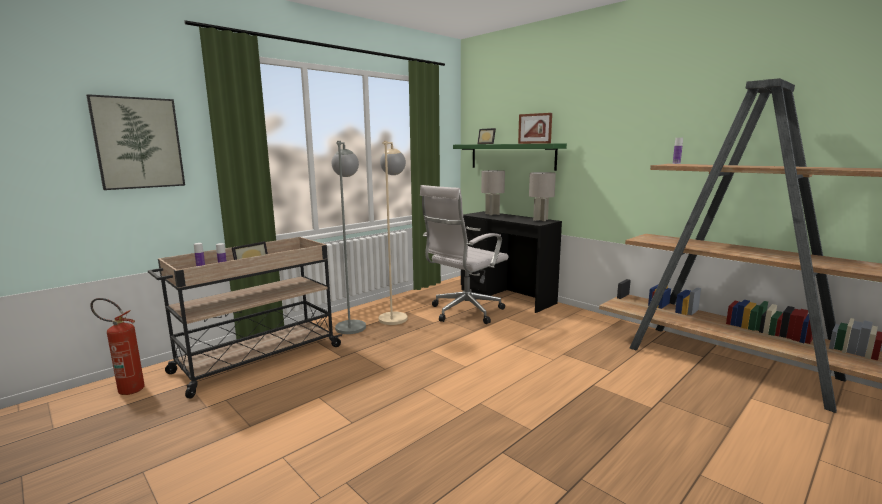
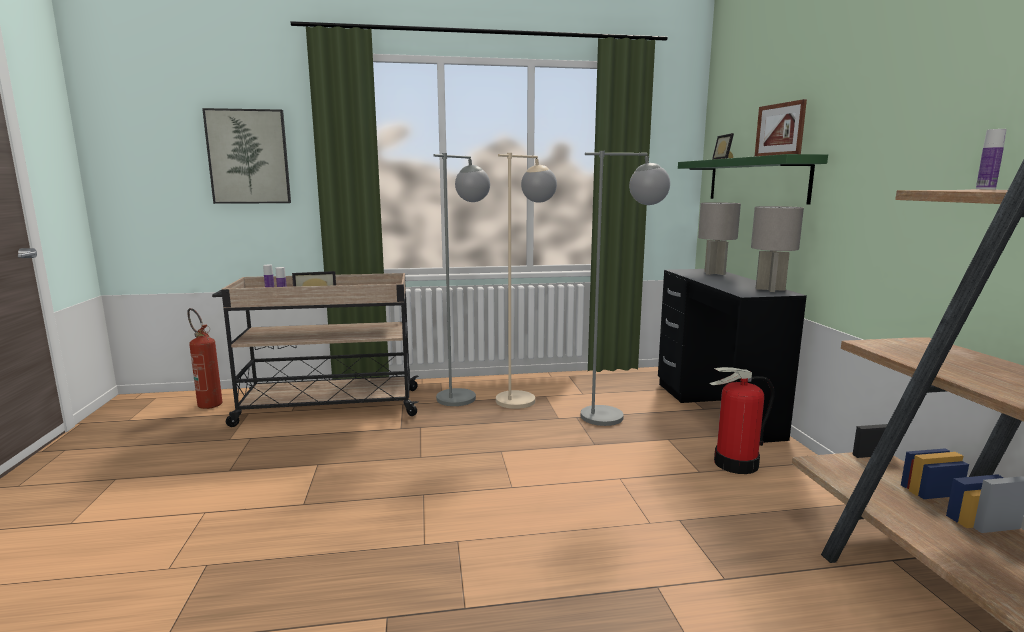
camera: 35 degrees right, 0 degrees up
white office chair [420,185,509,324] -> grey floor lamp [581,151,670,426]
none -> fire extinguisher [709,367,775,474]

